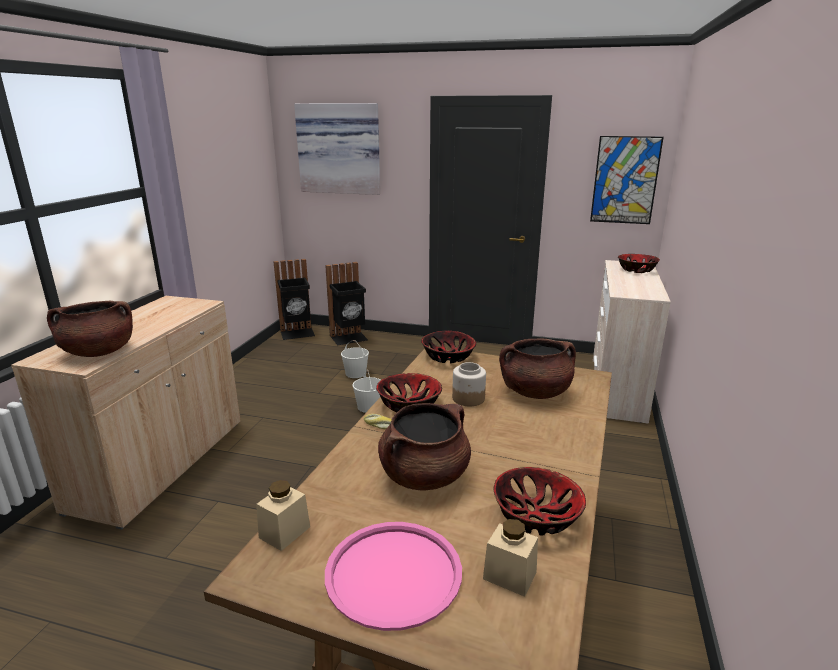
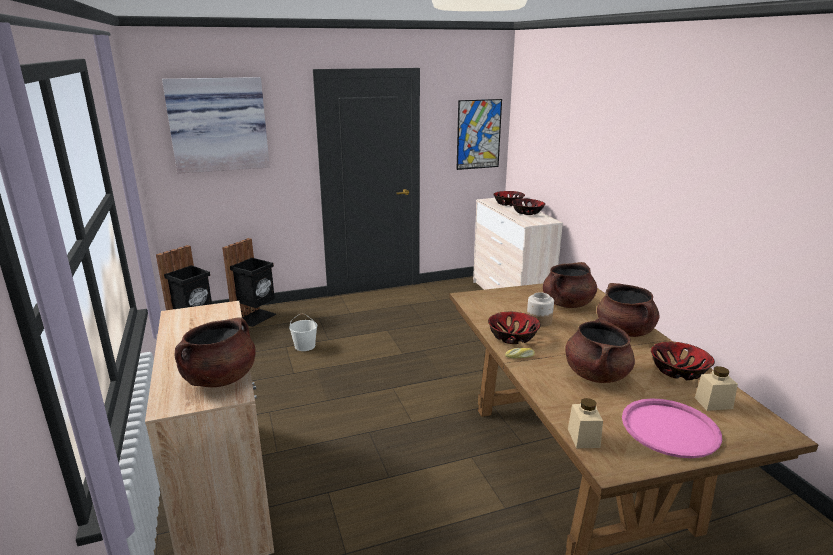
camera: 35 degrees left, 0 degrees up
white bucket [353,370,380,413] -> none
bowl [421,331,476,363] -> bowl moved to [512,198,545,215]
none -> brown cooking pot [597,283,659,337]

